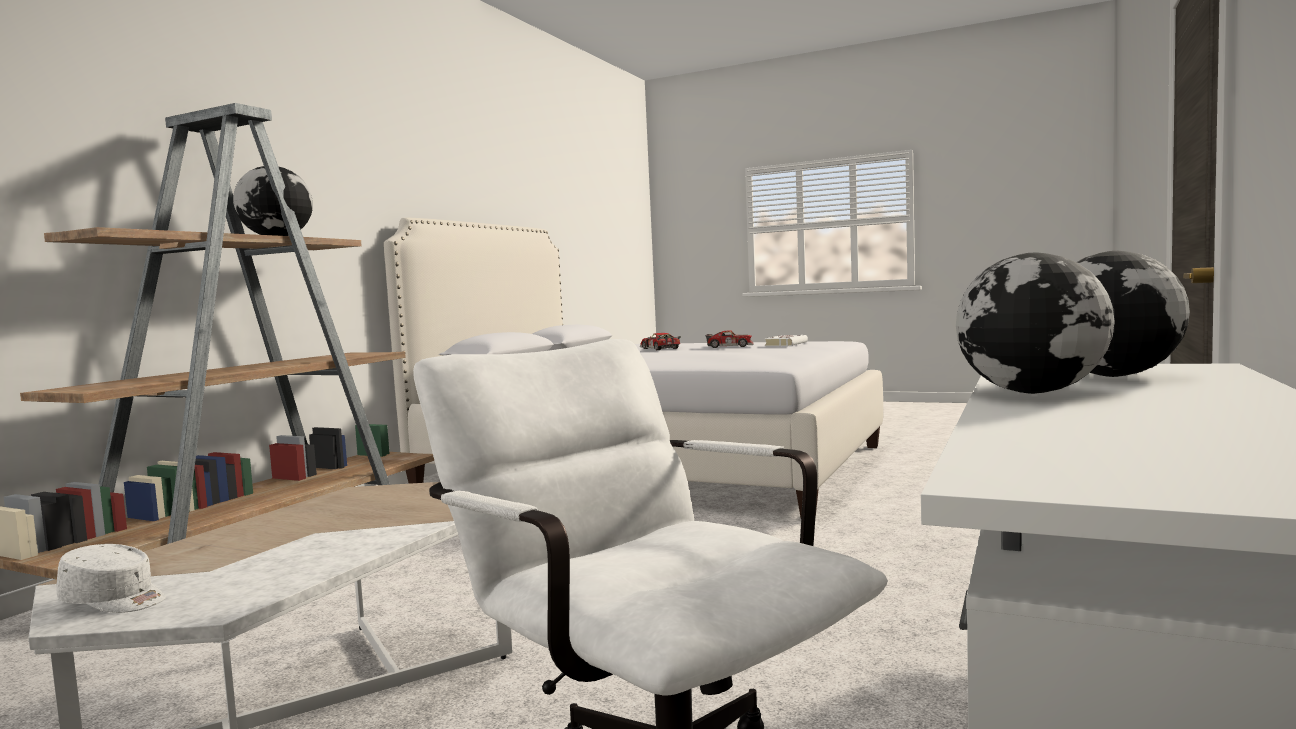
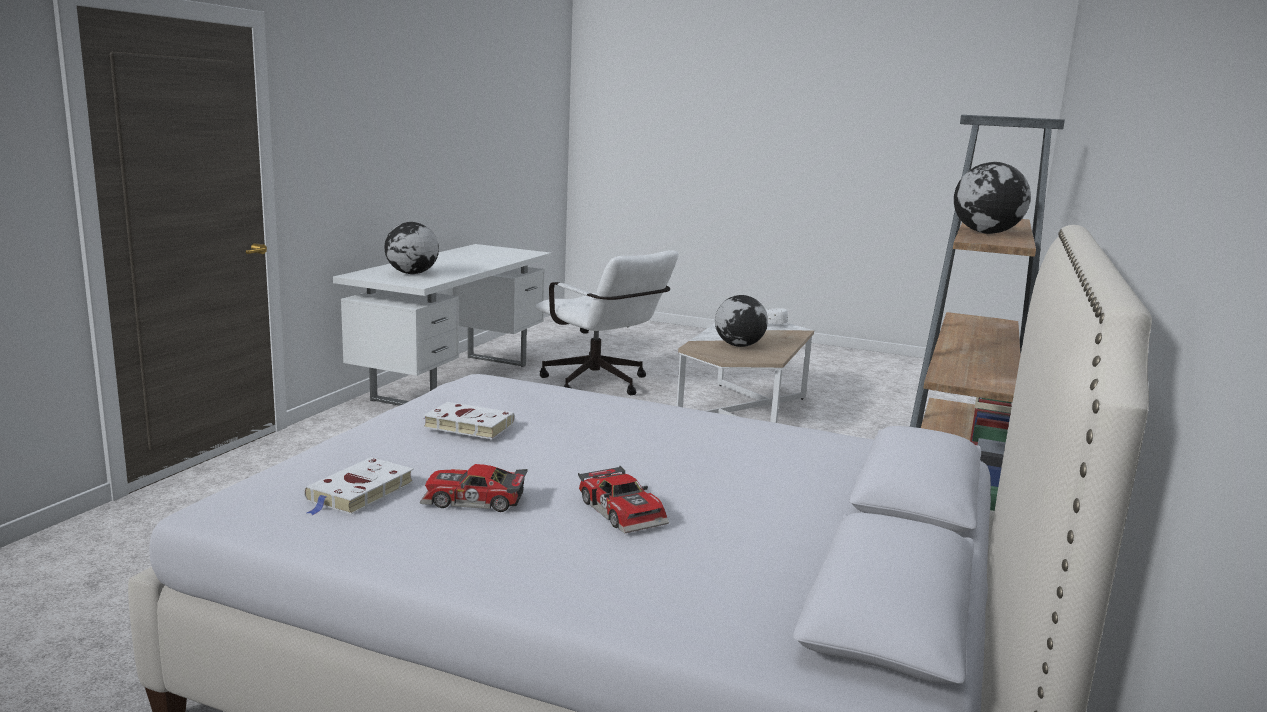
camera: 175 degrees right, 10 degrees up
globe [956,252,1115,394] -> globe moved to [715,295,768,347]
none -> white book [423,402,515,439]

